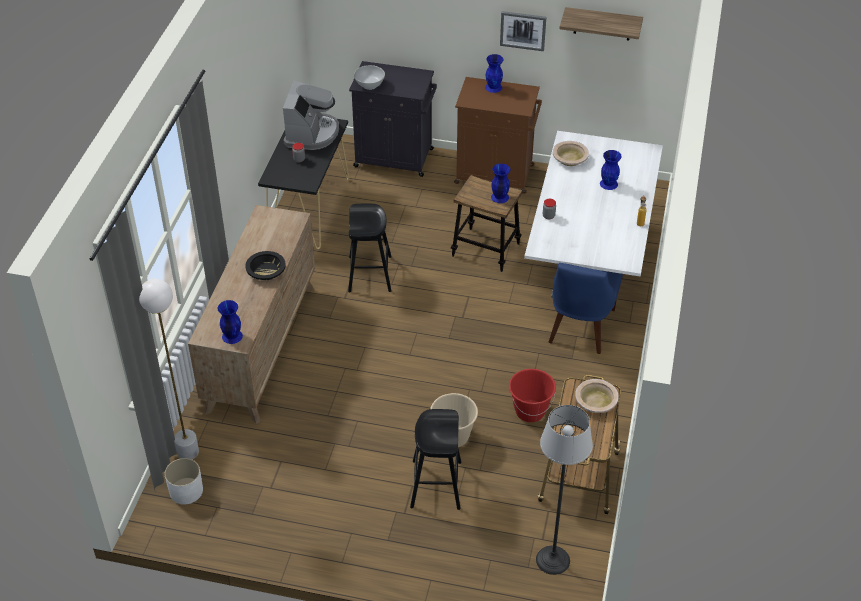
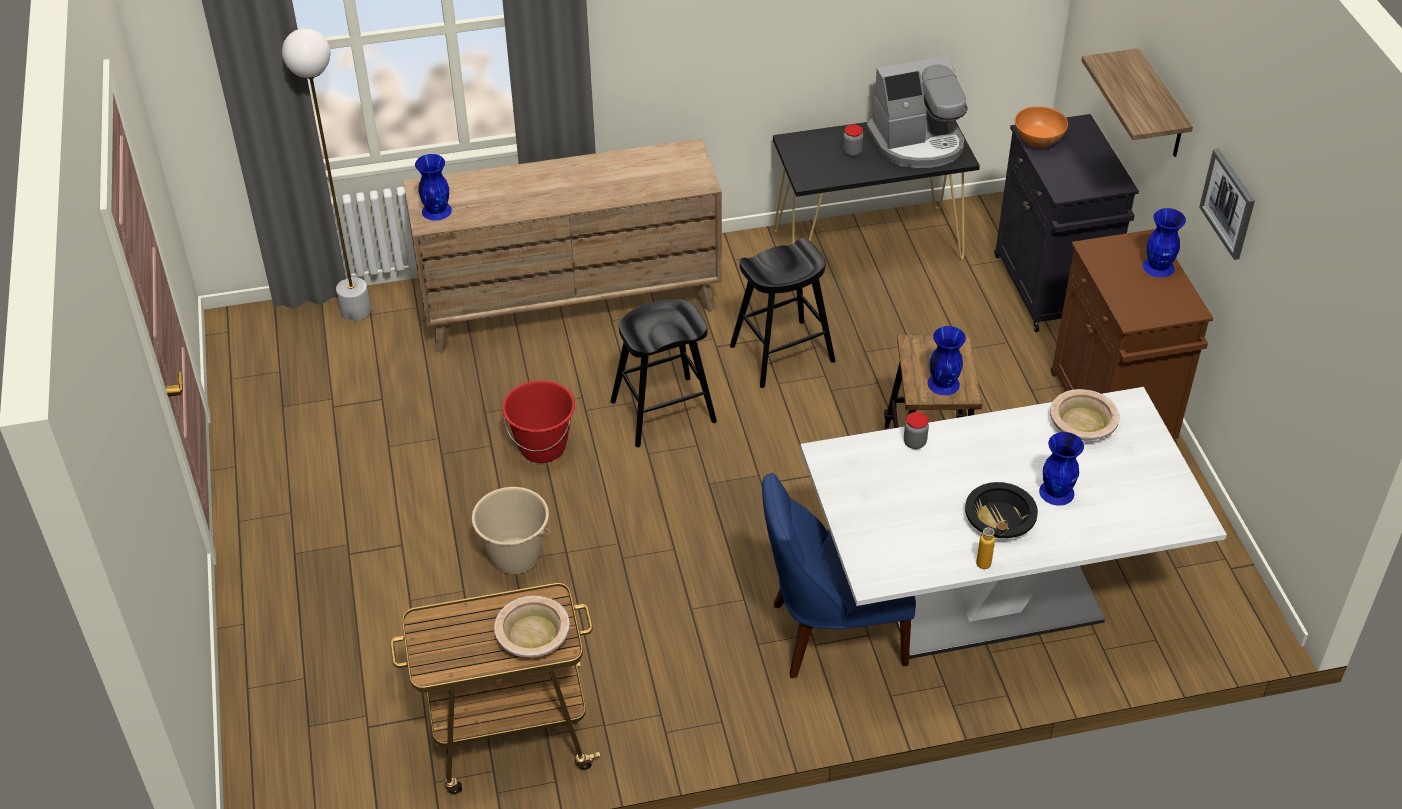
camera: 65 degrees right, 0 degrees up
white planter [165,458,203,505] -> none
black bowl [246,251,285,280] -> black bowl moved to [965,482,1038,538]
white bowl [354,65,385,90] -> orange bowl [1015,106,1068,148]
black stool [410,409,462,510] -> black stool moved to [610,299,717,447]
red bucket [509,369,556,422] -> red bucket moved to [502,380,575,463]
floor lamp [536,405,593,575] -> none
shelf [559,7,643,40] -> shelf moved to [1081,48,1193,157]

